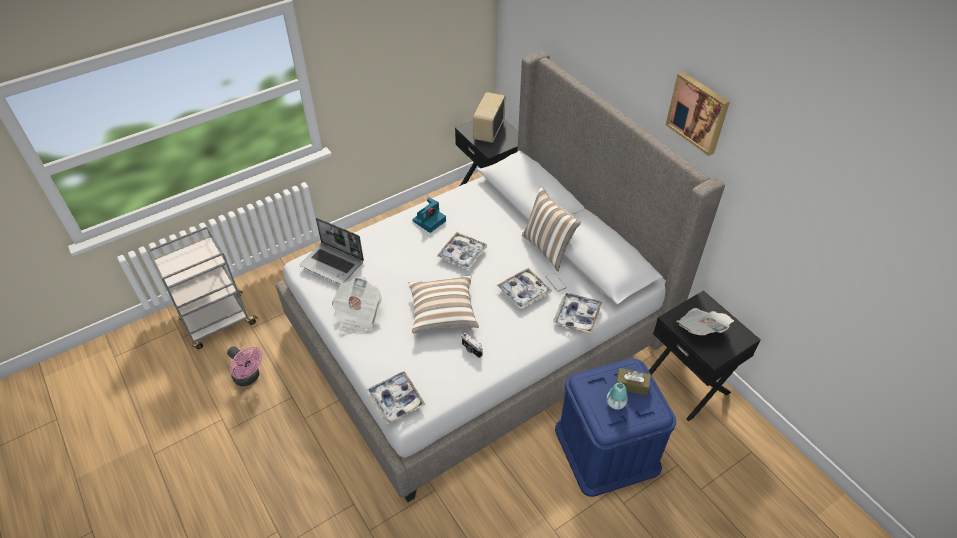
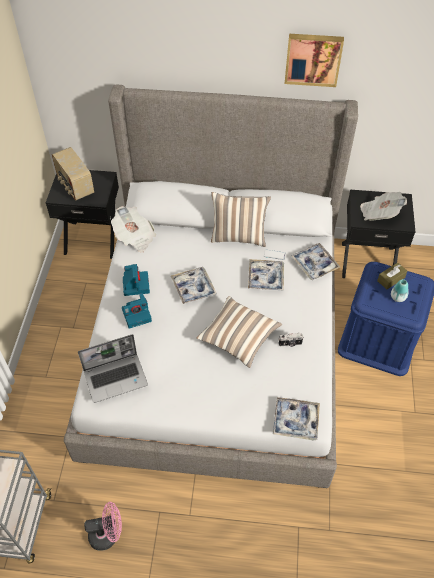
camera: 50 degrees left, 5 degrees up
newspaper [332,277,382,335] -> newspaper moved to [111,206,156,252]
none -> camera [122,293,152,329]

